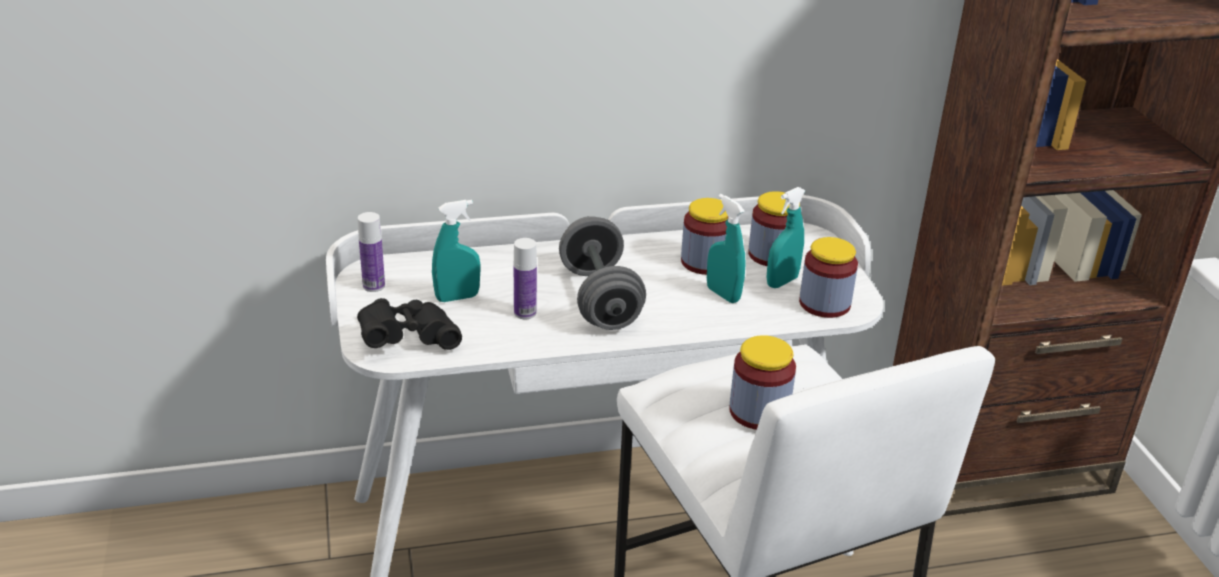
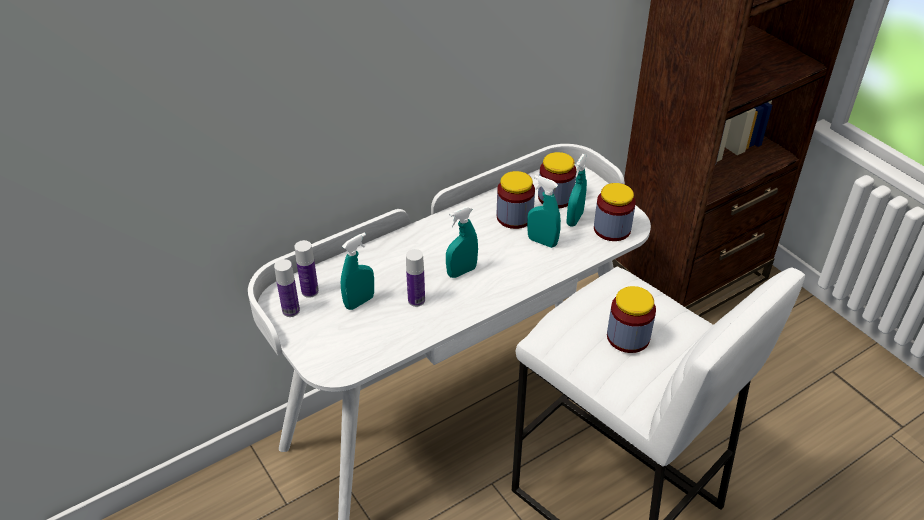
camera: 20 degrees left, 10 degrees up
black binoculars [357,298,462,350] -> none
grey dumbbell [559,216,646,330] -> turquoise spray bottle [446,206,478,278]
none -> bottle [294,240,319,298]

